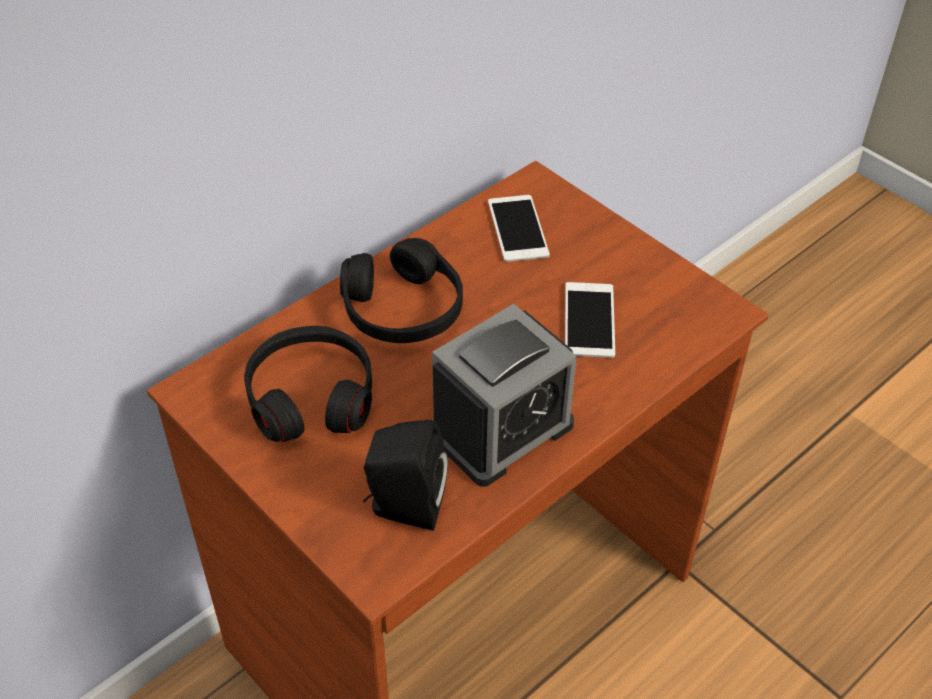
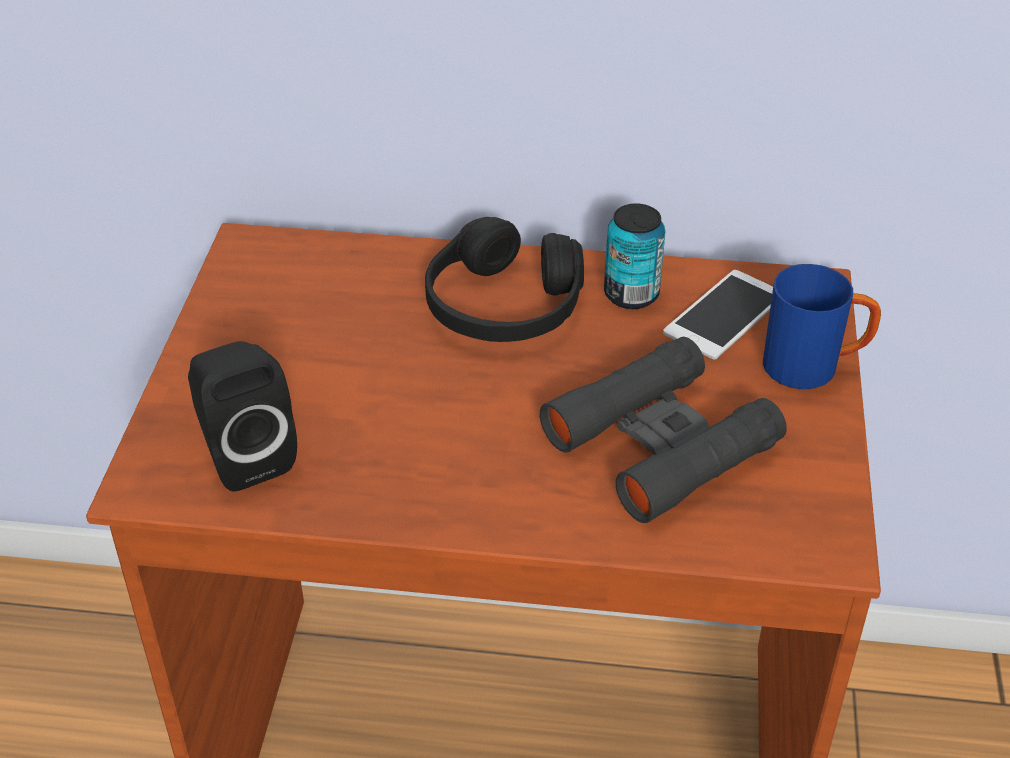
camera: 50 degrees right, 5 degrees down
black headphones [244,326,372,442] -> none
alarm clock [432,304,577,487] -> none
phone [565,282,615,358] -> black binoculars [540,337,787,523]
none -> can [604,203,666,309]
none -> blue mug [763,264,881,389]

